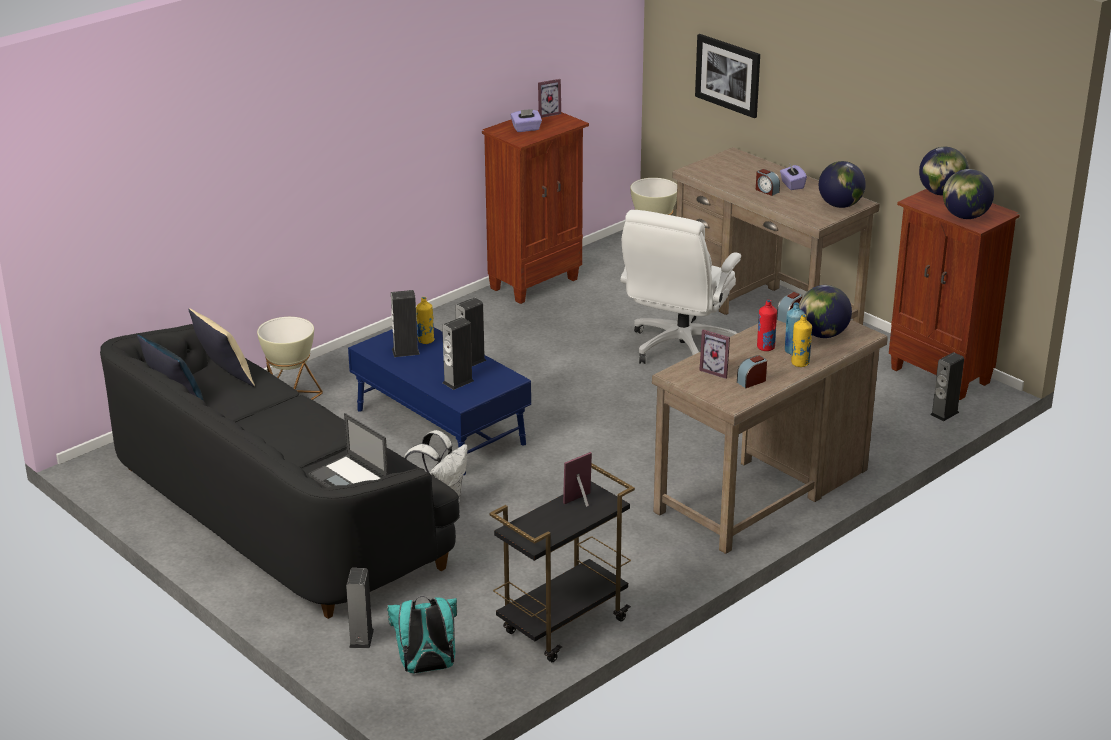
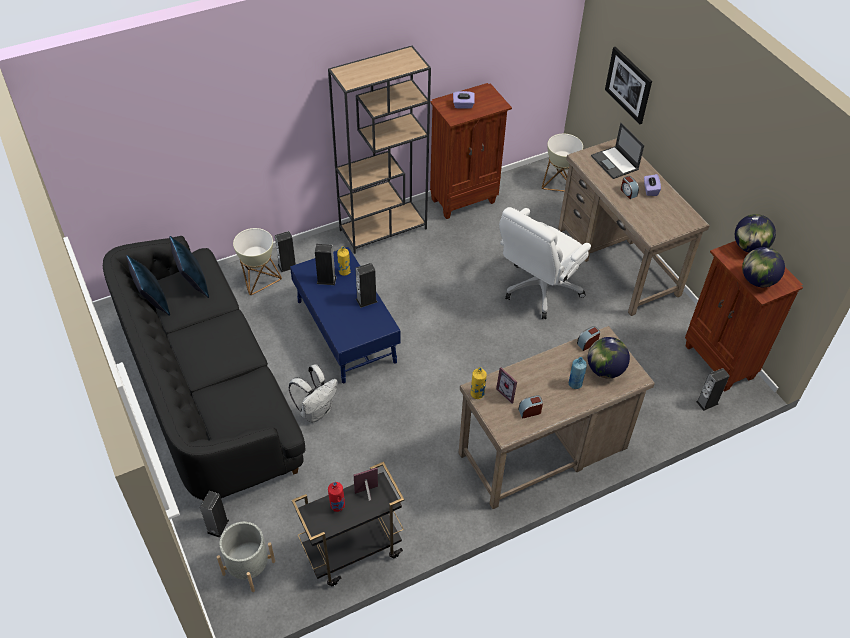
camera: 15 degrees right, 20 degrees up
beige pillow [188,308,255,387] -> blue pillow [169,236,209,298]
laptop [308,413,388,488] -> laptop moved to [591,123,644,179]
turquoise backpack [387,596,457,673] -> grey planter [217,522,275,592]
speaker [442,317,474,390] -> speaker moved to [275,231,296,272]
picture frame [538,79,561,118] -> none
red bottle [757,300,777,351] -> red bottle moved to [328,482,345,512]
yellow bottle [791,314,812,367] -> yellow bottle moved to [471,367,487,399]
globe [819,161,866,208] -> none
none -> bookcase [328,46,431,254]

